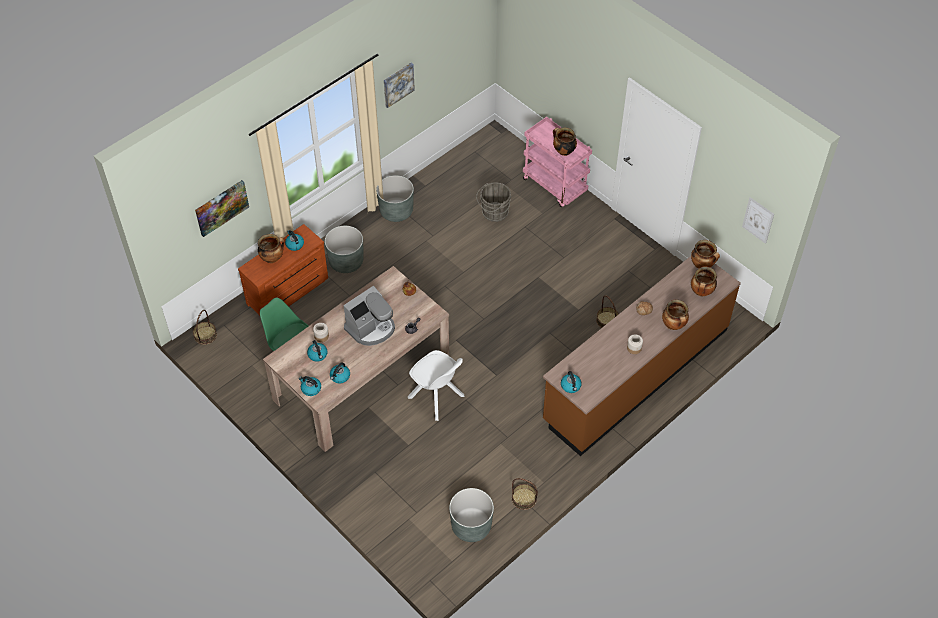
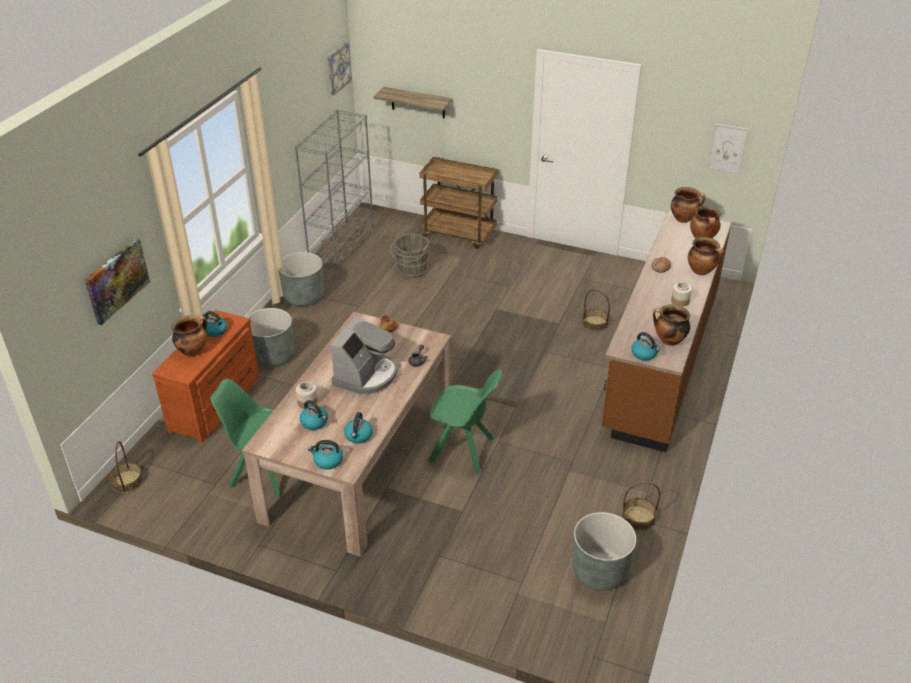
camera: 25 degrees left, 15 degrees down
picture [384,63,415,108] -> picture moved to [327,42,352,95]
white chair [408,350,465,421] -> green chair [428,369,502,474]
pink cart [523,117,592,207] -> brown cart [420,157,498,249]
cooking pot [553,128,577,156] -> cooking pot moved to [653,304,690,346]
none -> grey bookcase [295,110,374,269]
none -> shelf [373,87,453,119]

